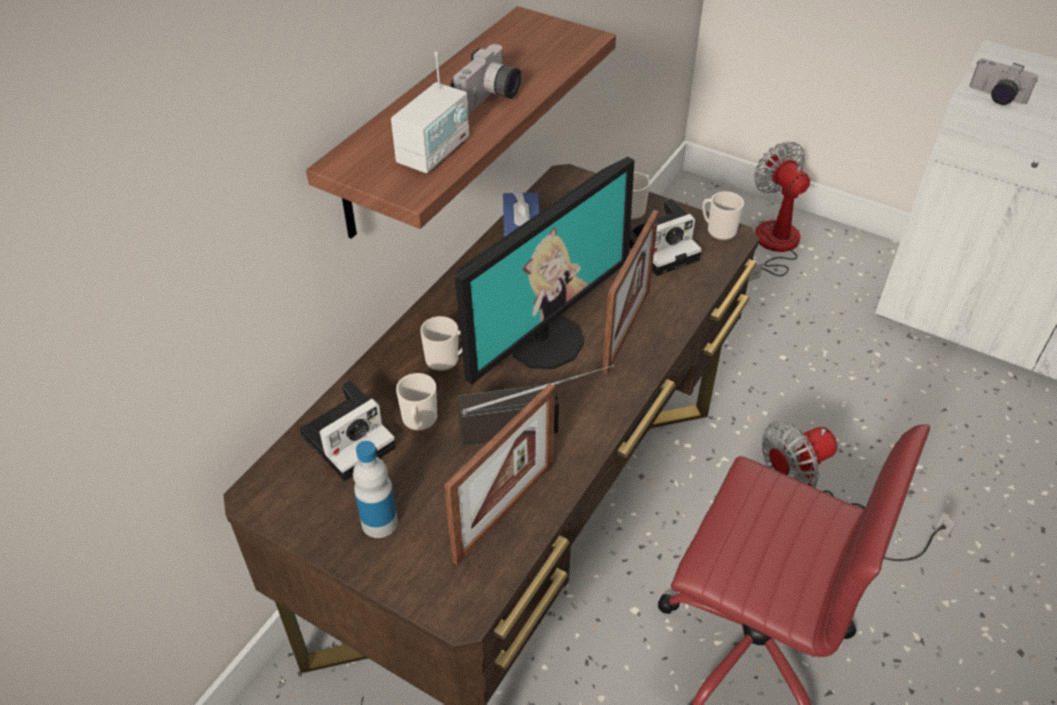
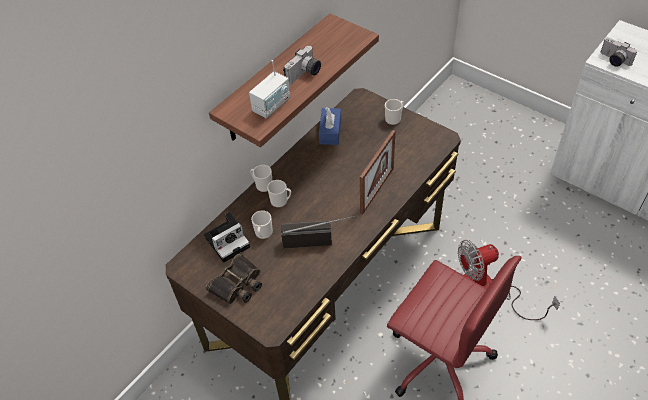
camera: 10 degrees right, 5 degrees up
bottle [353,441,398,538] -> binoculars [206,253,262,304]
picture frame [444,383,555,565] -> none
monitor [455,157,635,384] -> none
camera [629,199,702,276] -> none
mug [702,191,744,240] -> mug moved to [250,165,272,192]
fan [749,142,810,282] -> none

